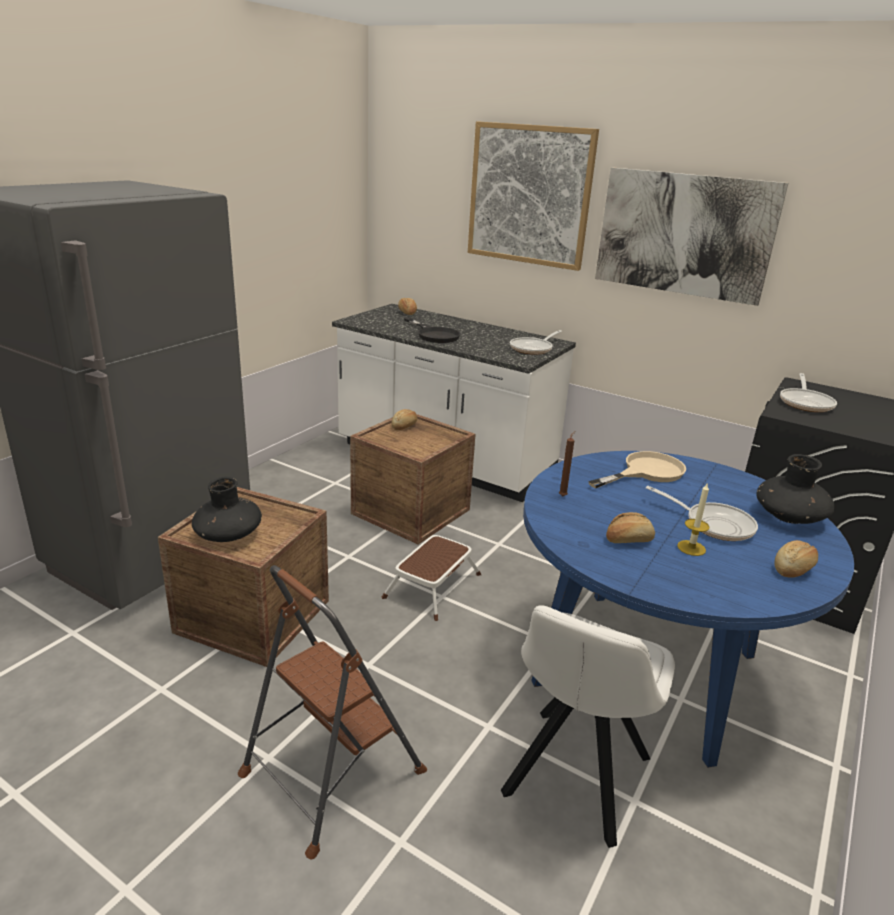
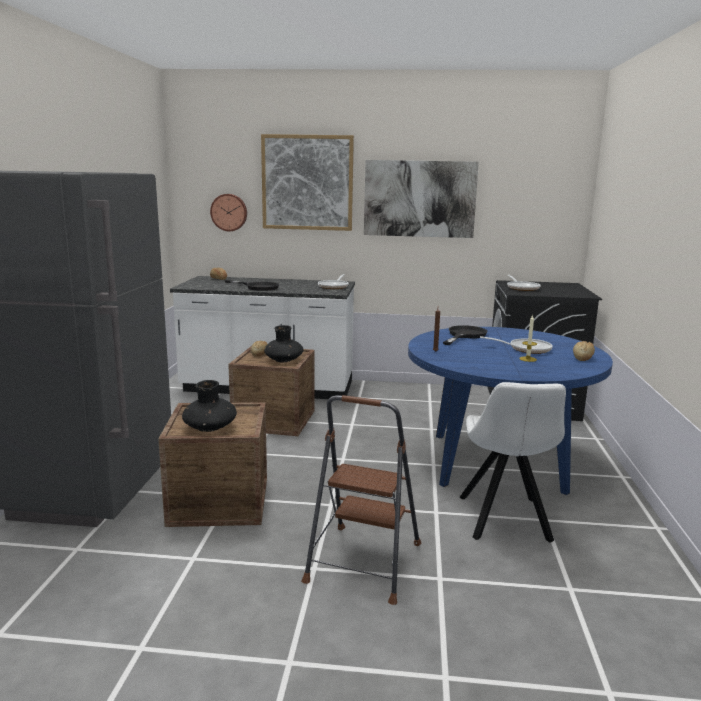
camera: 25 degrees left, 10 degrees down
brown step ladder [382,535,481,621] -> none
beige frying pan [588,451,686,489] -> black frying pan [443,325,488,345]
bread [606,512,655,543] -> none
black vase [756,454,835,524] -> black vase moved to [264,325,303,362]
none -> wall clock [210,194,247,231]

